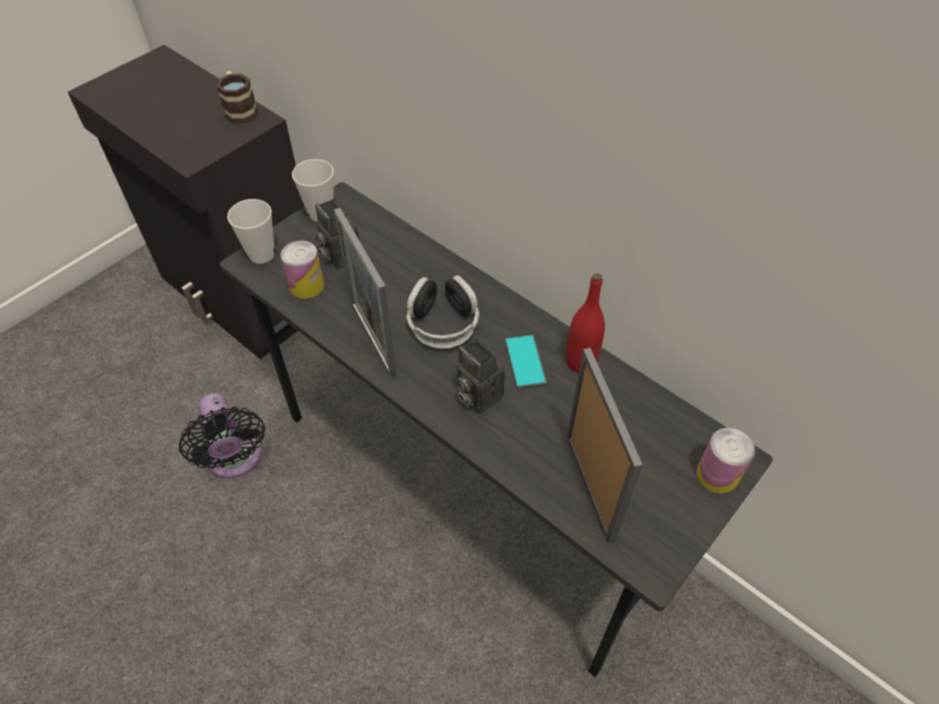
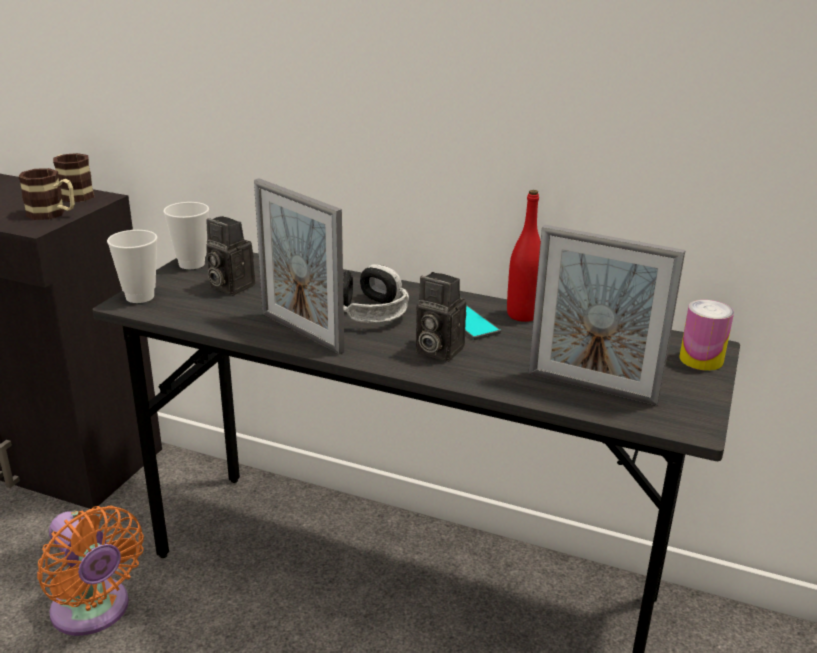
camera: 20 degrees left, 25 degrees down
black fan [179,393,265,479] -> orange fan [37,505,144,636]
can [281,241,324,299] -> none
picture frame [567,348,643,544] -> picture frame turned 150 degrees clockwise [528,225,686,406]
none -> mug [18,168,75,220]

